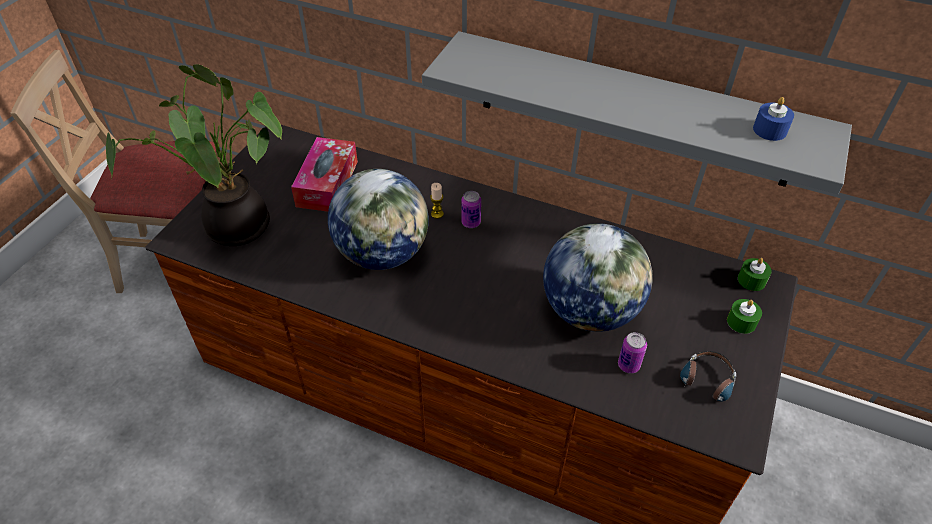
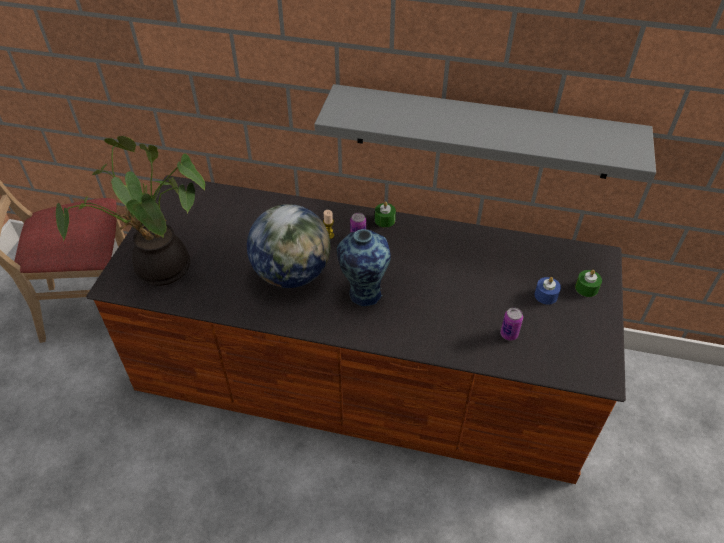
camera: 10 degrees left, 0 degrees up
tissue box [291,137,358,212] -> none
globe [543,223,653,332] -> none
headphones [677,351,736,401] -> none
green candle [738,258,772,291] -> green candle moved to [375,201,396,227]
blue candle [753,97,794,141] -> blue candle moved to [535,277,561,305]
none -> vase [337,229,391,306]

